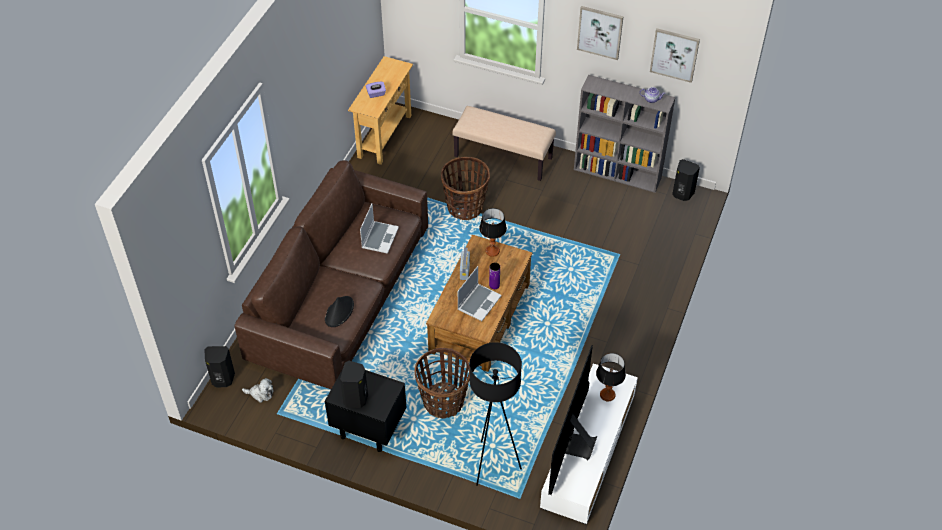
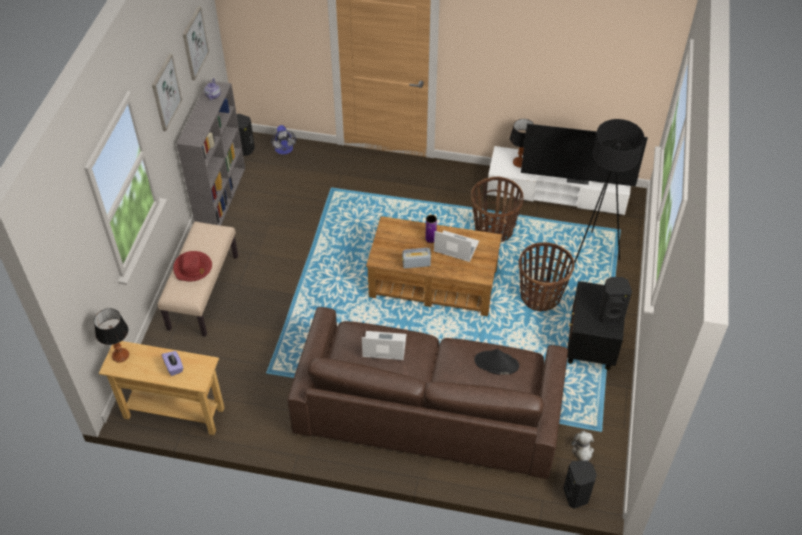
camera: 100 degrees left, 0 degrees up
basket [441,157,490,220] -> basket moved to [471,177,524,242]
table lamp [479,208,507,257] -> table lamp moved to [94,308,129,363]
none -> red hat [173,251,212,281]
none -> fan [271,125,296,154]

